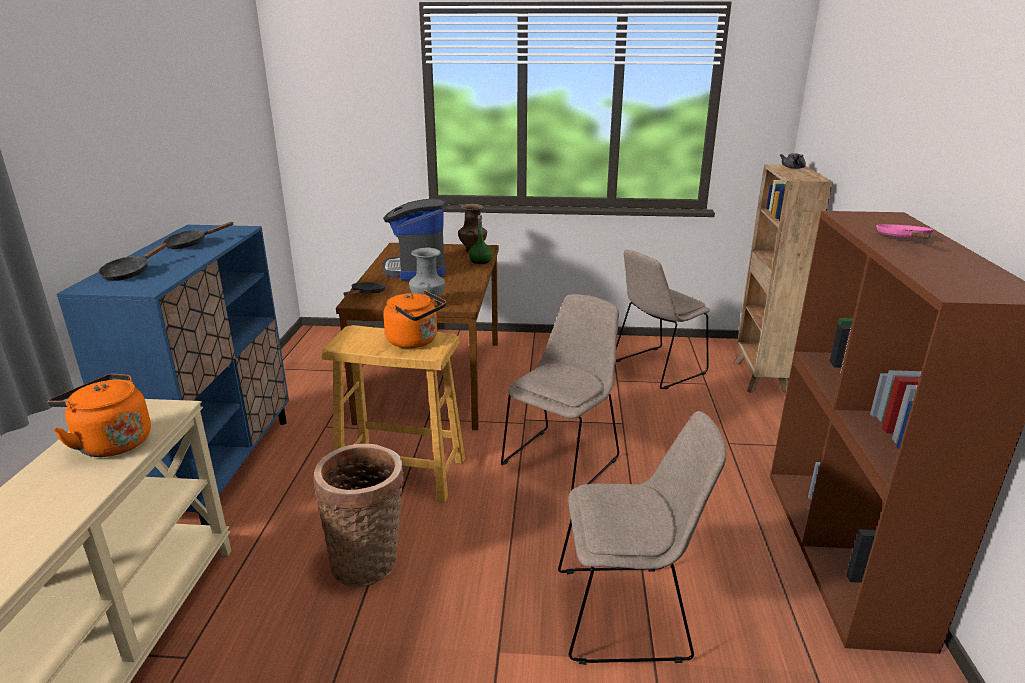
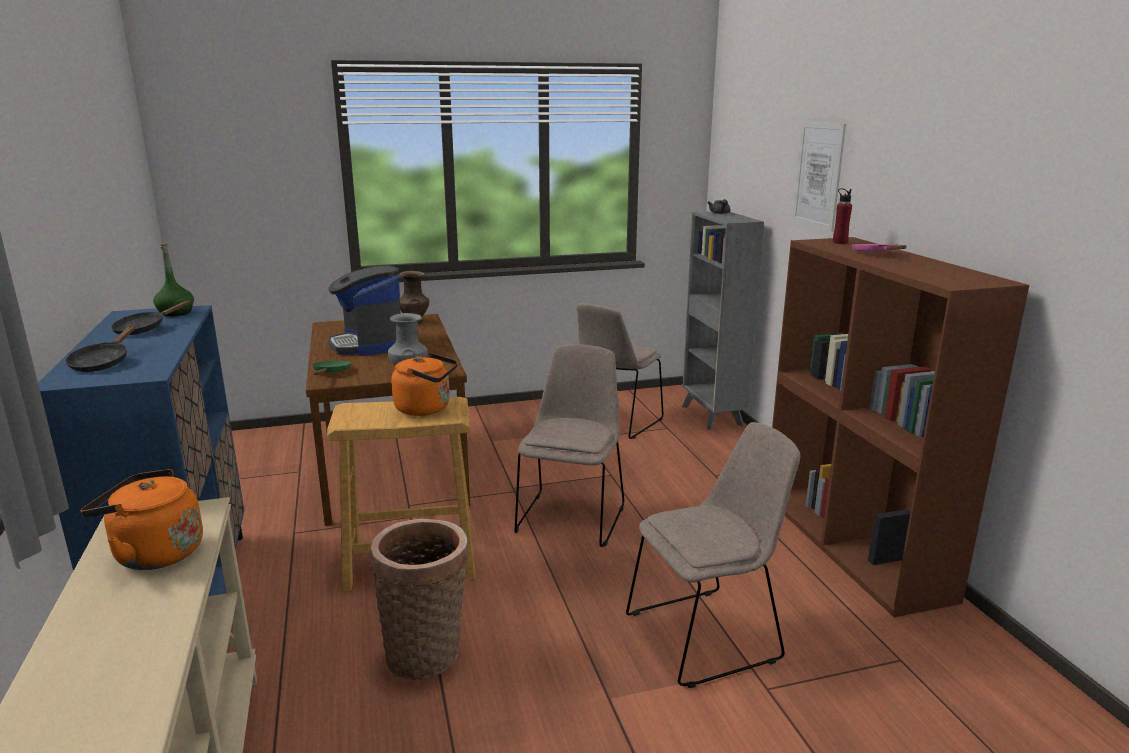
camera: 20 degrees left, 5 degrees down
black frying pan [343,282,386,296] -> green frying pan [312,361,351,375]
green bottle [468,215,493,264] -> green bottle moved to [153,243,194,316]
brown bookcase [734,164,833,393] -> grey bookcase [682,211,764,430]
none -> picture [792,121,846,232]
none -> red bottle [833,188,852,244]

